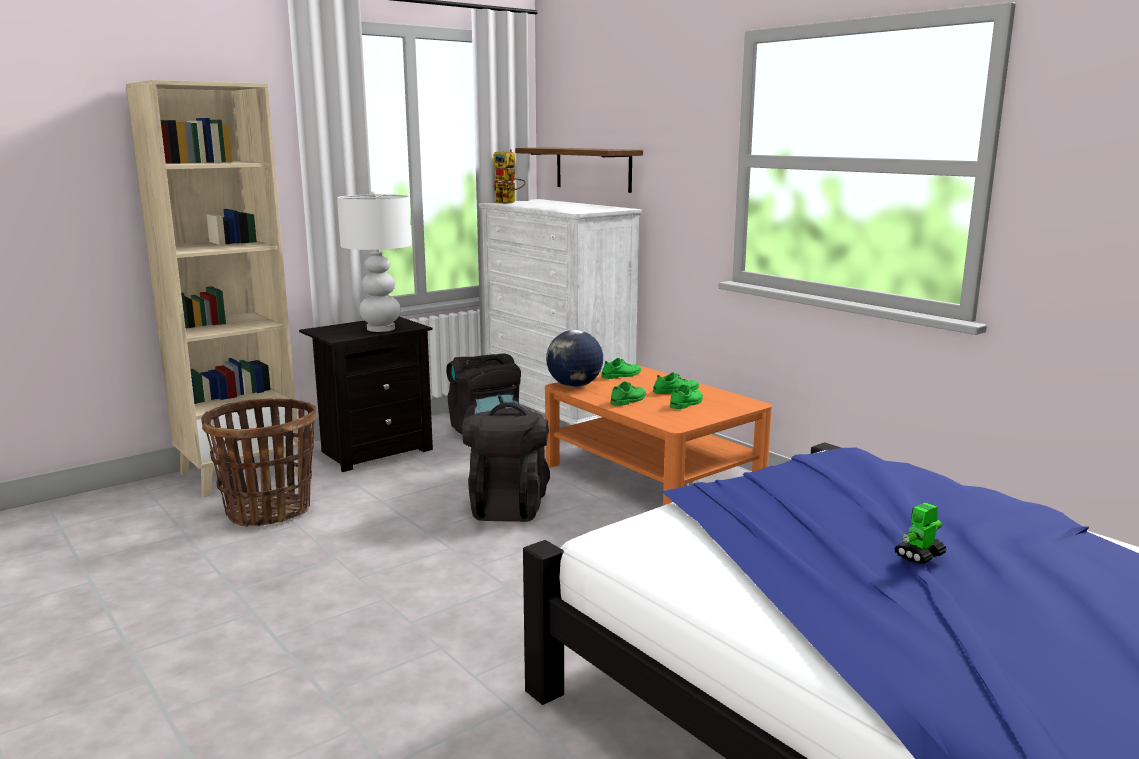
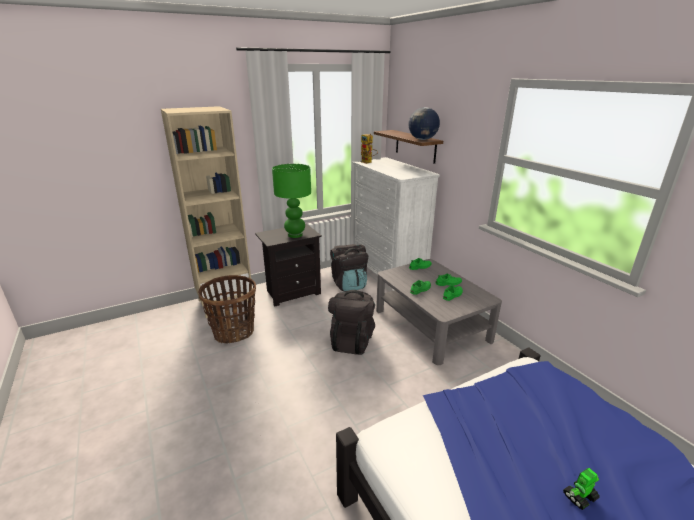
camera: 10 degrees right, 10 degrees up
white table lamp [337,191,412,332] -> green table lamp [272,164,311,238]
orange coffee table [545,366,772,506] -> grey coffee table [376,259,502,365]
globe [546,330,603,387] -> globe moved to [408,107,440,140]

